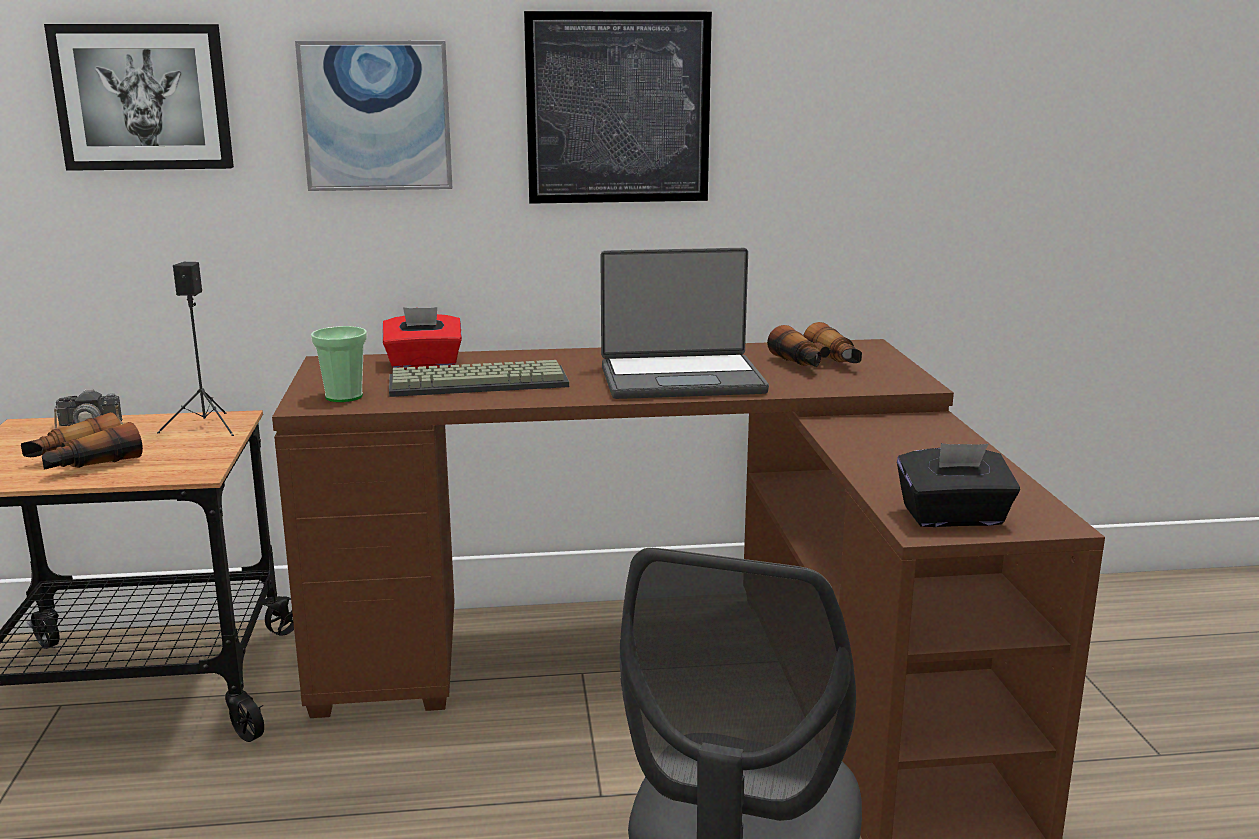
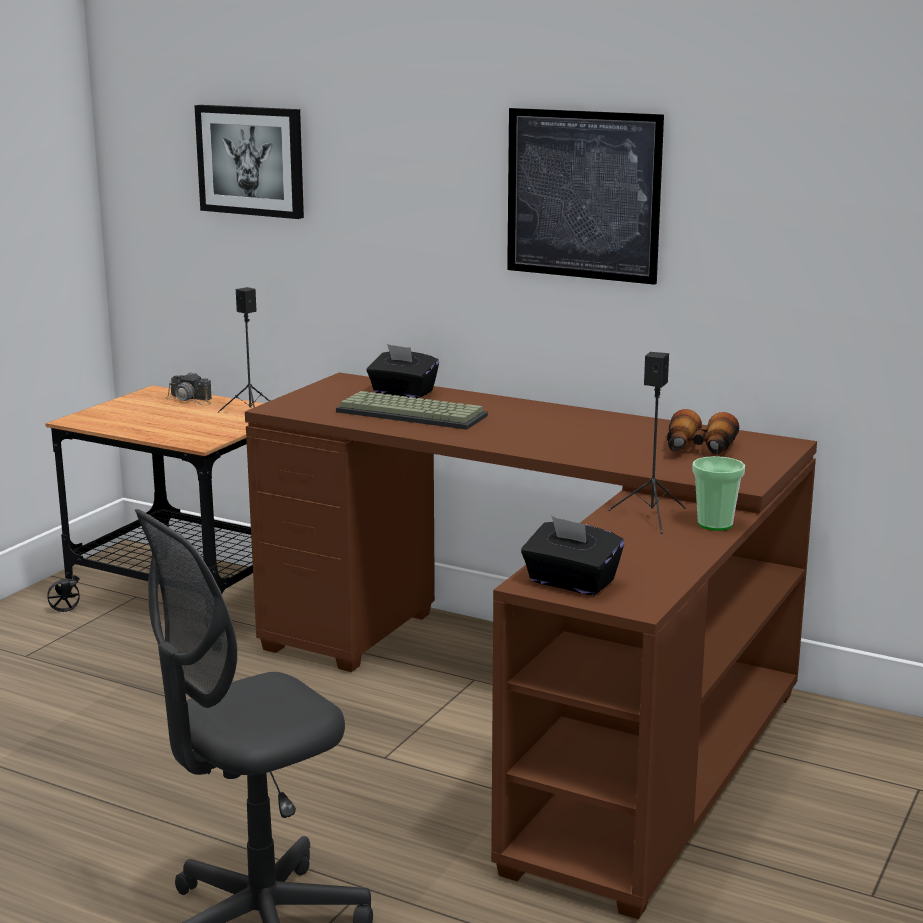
camera: 35 degrees right, 0 degrees up
binoculars [21,412,143,469] -> none
picture [295,41,452,191] -> none
cup [311,326,367,402] -> cup moved to [692,456,745,531]
red tissue box [383,307,462,369] -> black tissue box [367,344,439,398]
laptop [600,248,769,399] -> none
none -> black speaker [608,352,686,534]

